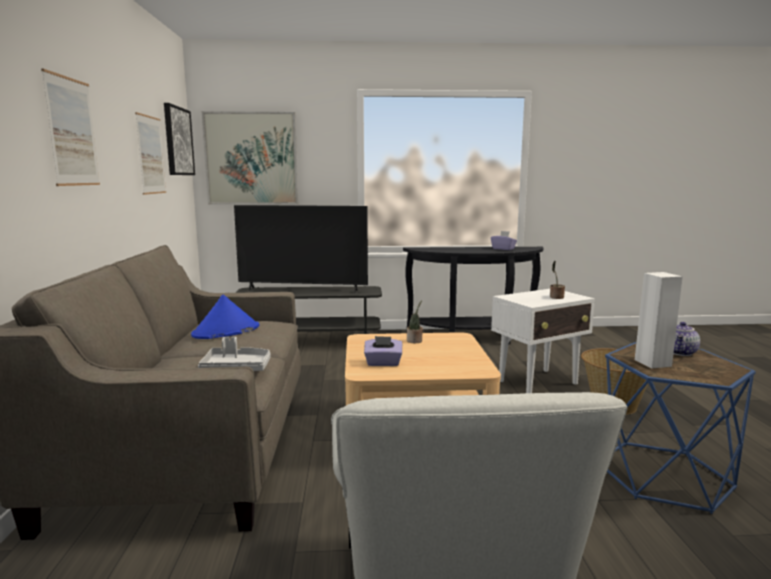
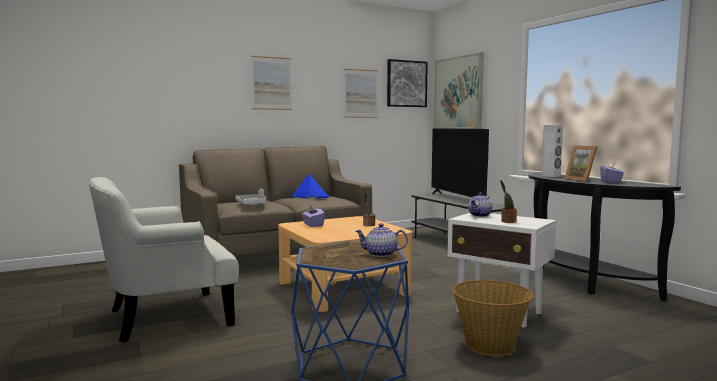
camera: 65 degrees right, 5 degrees down
white speaker [635,272,683,368] -> white speaker moved to [541,125,563,177]
none -> teapot [468,193,493,217]
none -> picture frame [564,145,597,182]

